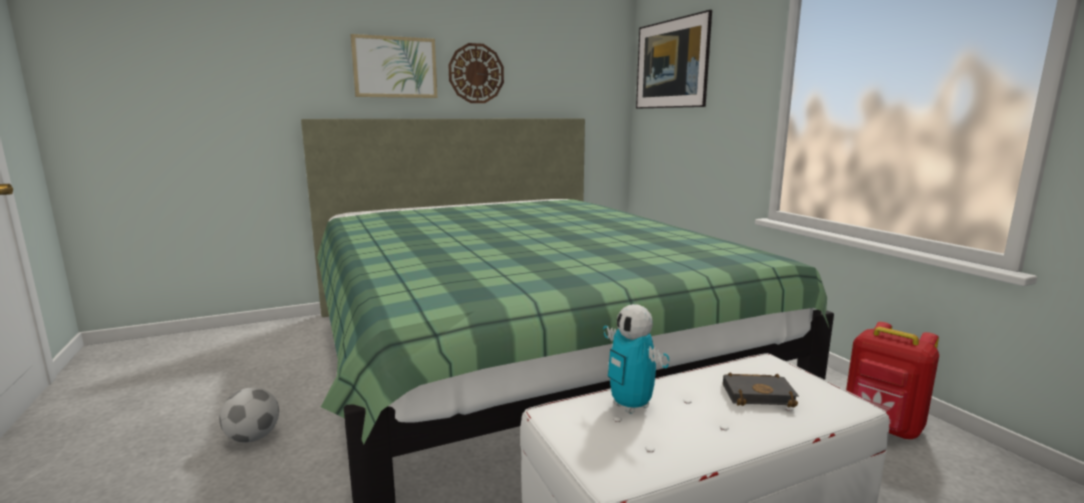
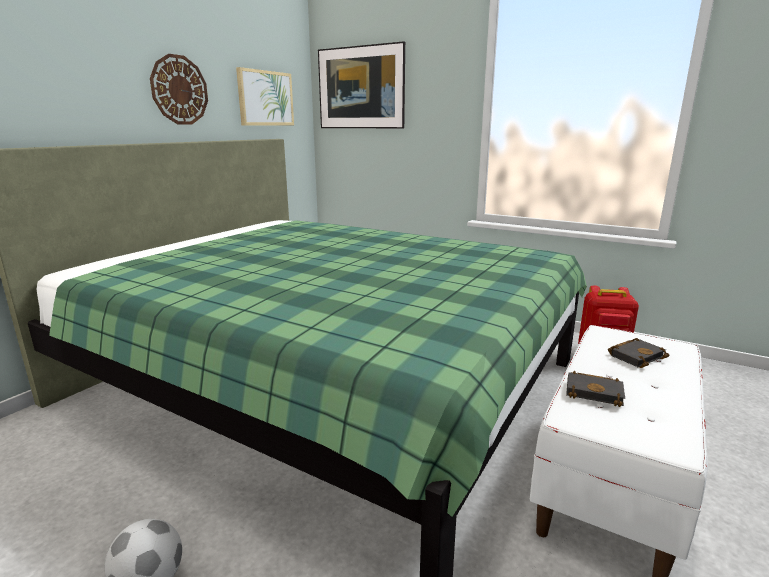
camera: 35 degrees left, 5 degrees up
picture [351,34,437,98] -> picture moved to [236,67,294,126]
toy robot [603,304,669,414] -> black book [566,371,625,407]

